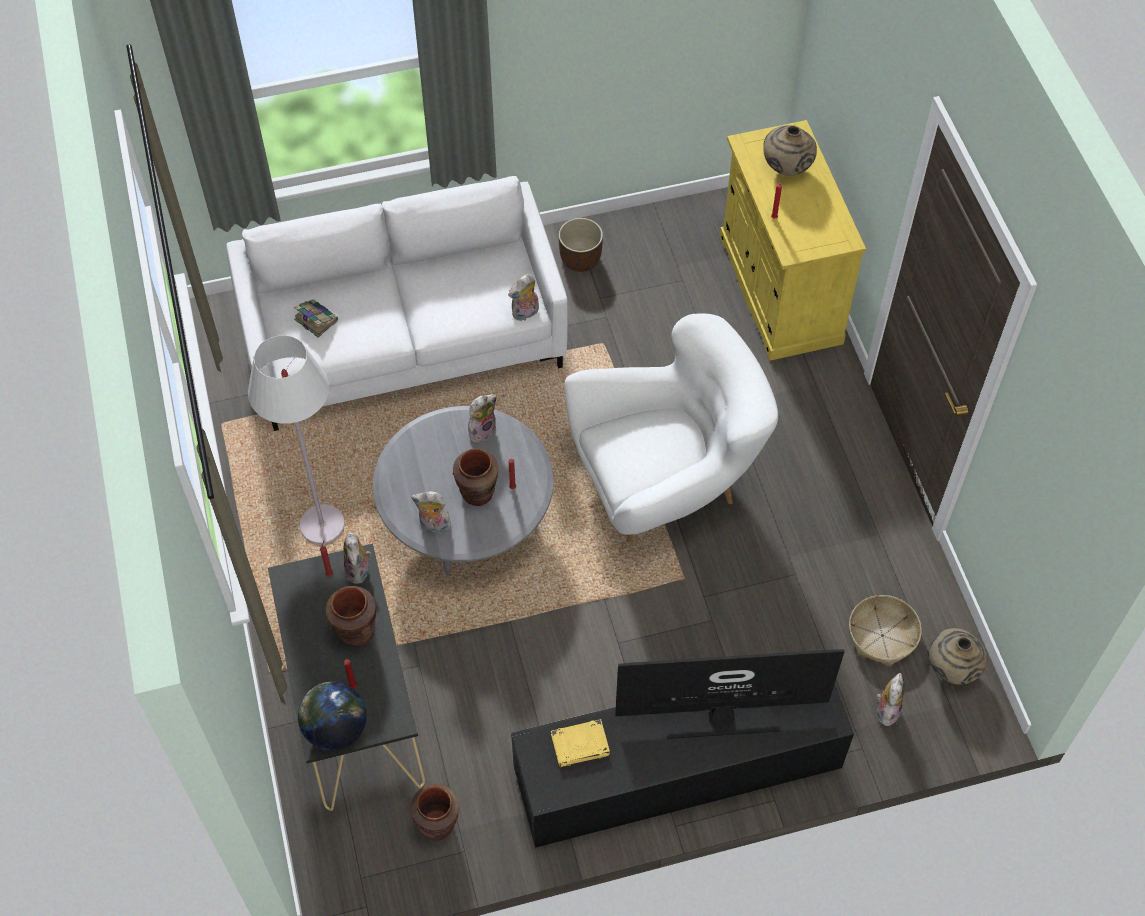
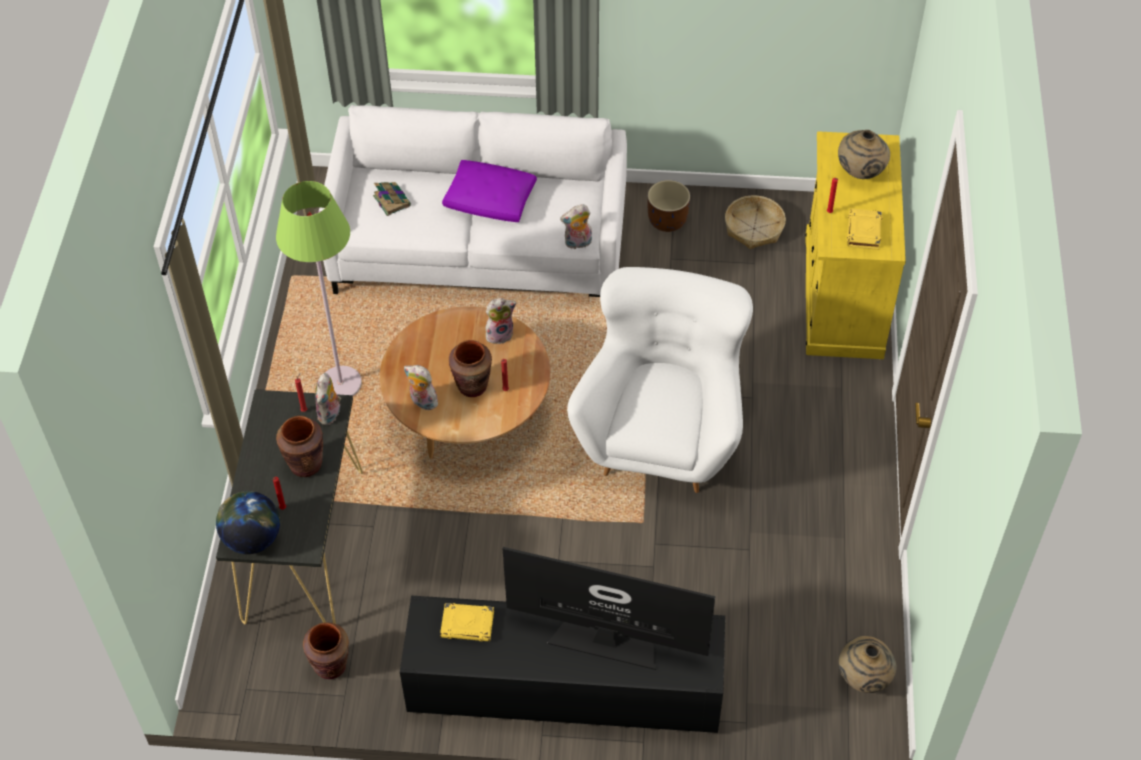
camera: 20 degrees right, 5 degrees down
white floor lamp [248,335,345,544] -> green floor lamp [276,181,362,396]
grey coffee table [373,406,554,577] -> brown coffee table [380,306,550,459]
white armchair [564,314,778,543] -> white armchair turned 75 degrees counterclockwise [567,267,753,493]
basket [849,595,922,666] -> basket moved to [725,195,786,249]
plush toy [877,673,904,726] -> none
none -> purple pillow [442,160,537,222]
none -> yellow book [847,209,882,250]

